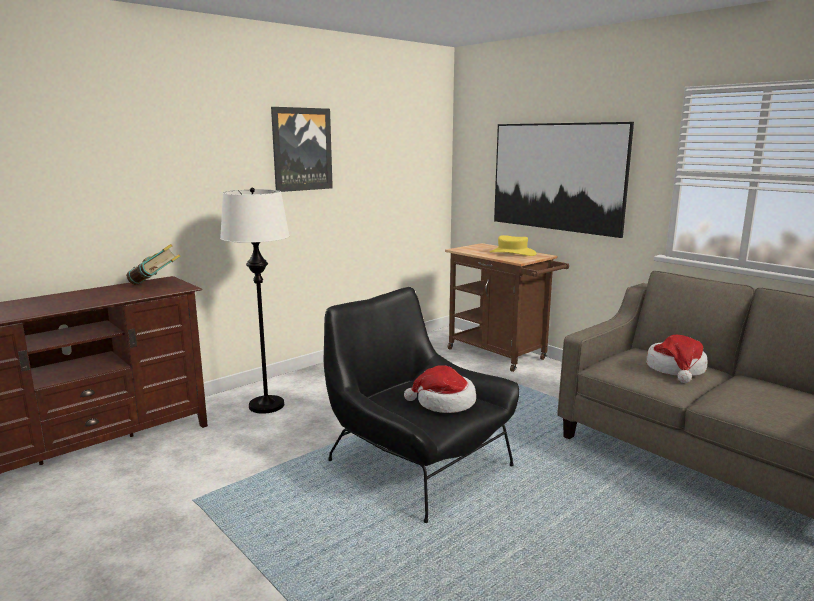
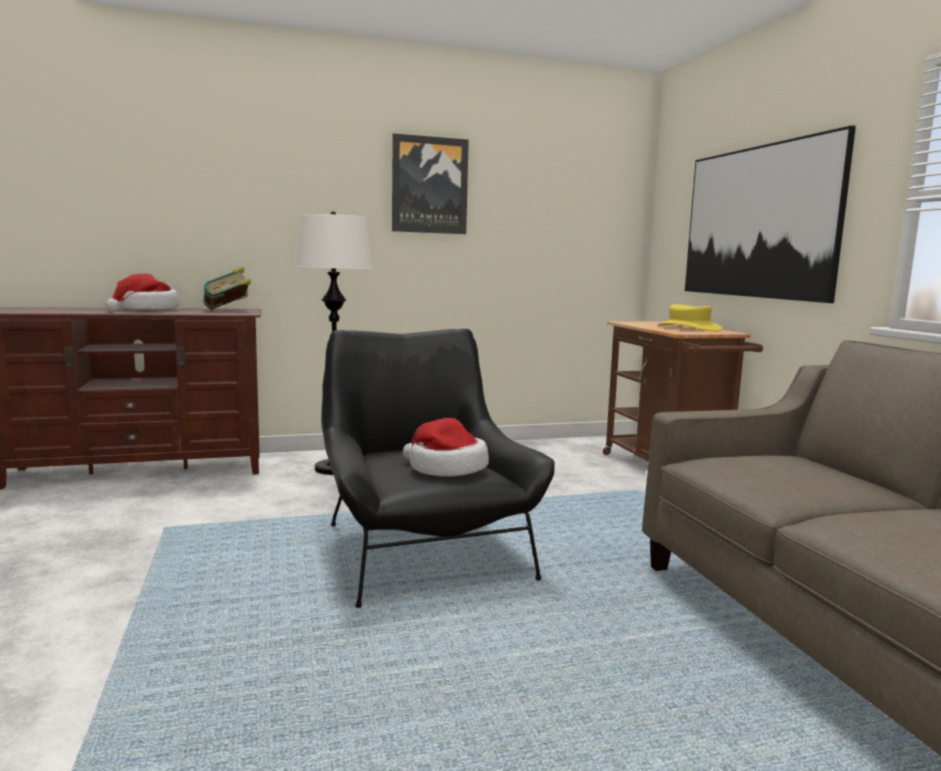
camera: 25 degrees right, 5 degrees down
hat [647,335,708,383] -> hat moved to [105,273,180,312]

